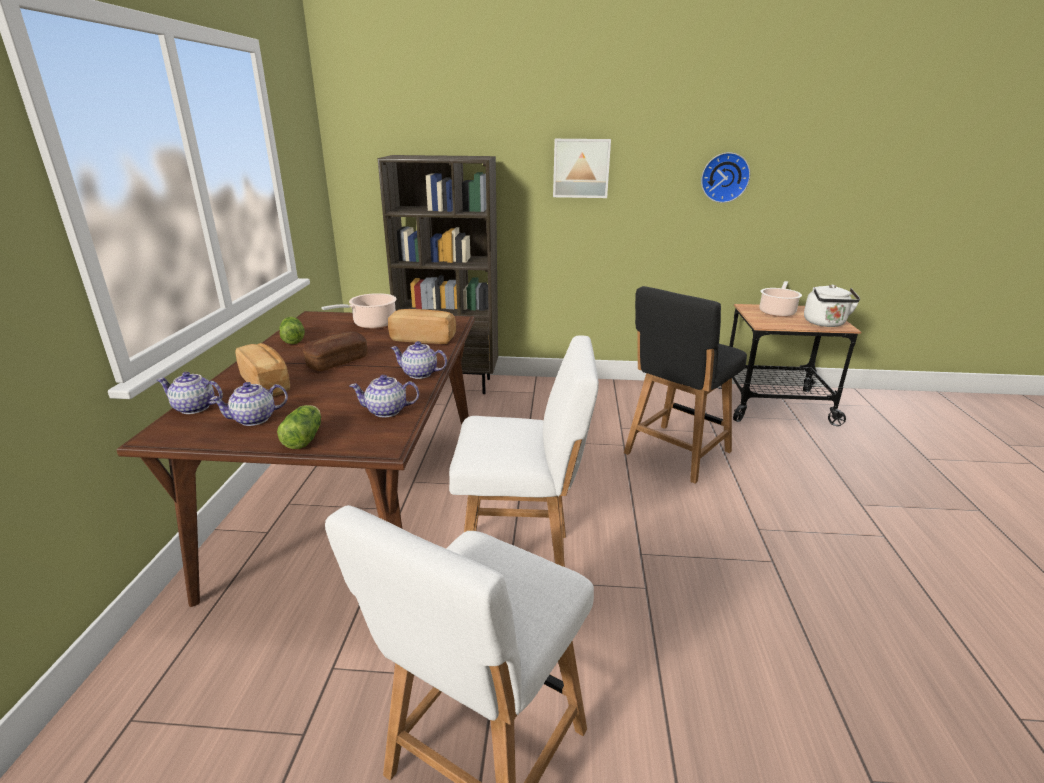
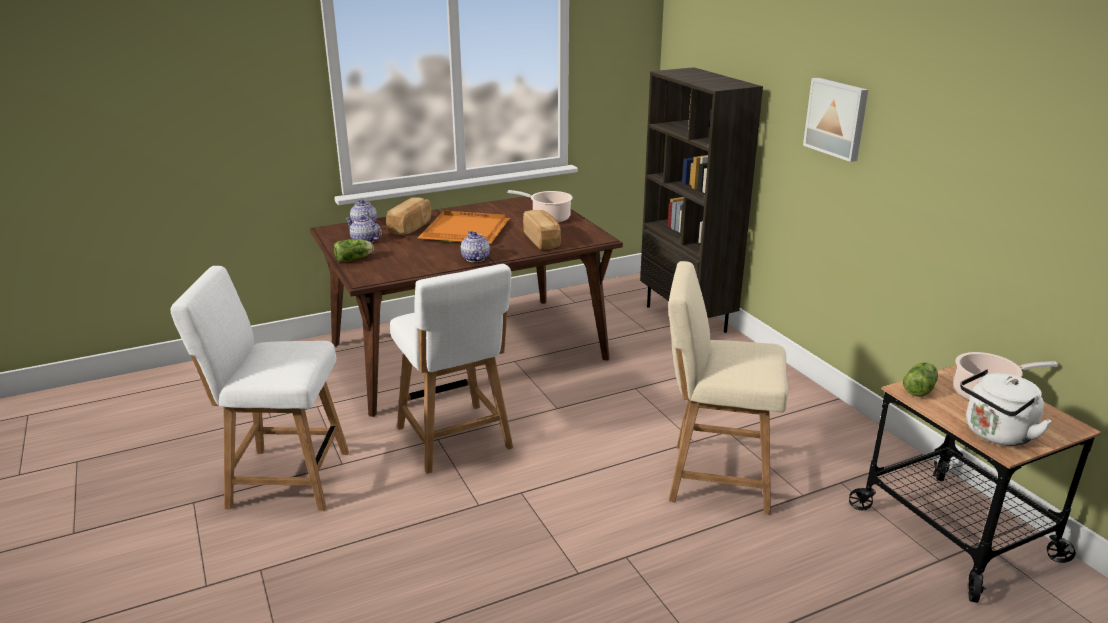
camera: 60 degrees right, 0 degrees up
lettuce [280,317,305,344] -> lettuce moved to [903,362,938,397]
bread [303,332,368,371] -> orange tray [418,211,510,244]
teapot [349,375,419,418] -> none
black chair [624,286,747,484] -> beige chair [668,261,788,515]
wall clock [701,152,750,203] -> none

